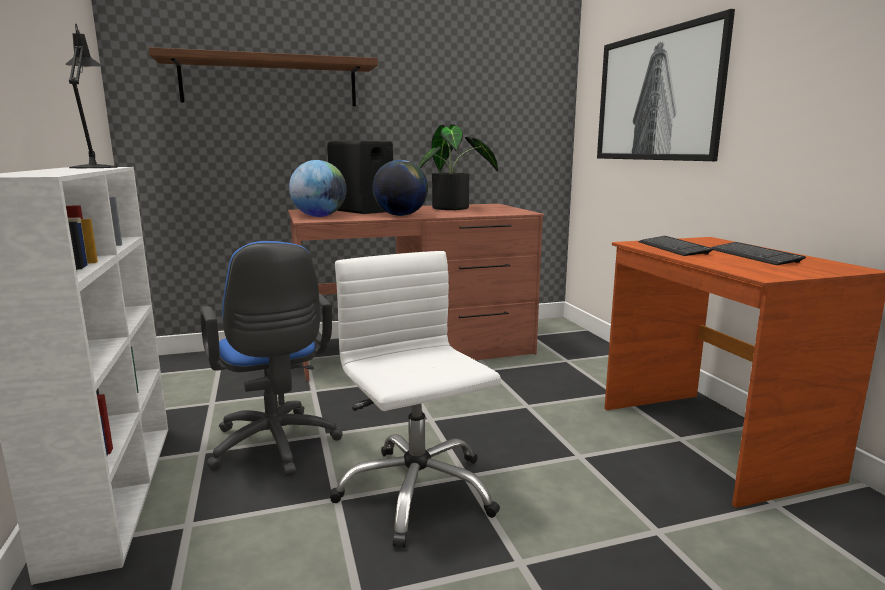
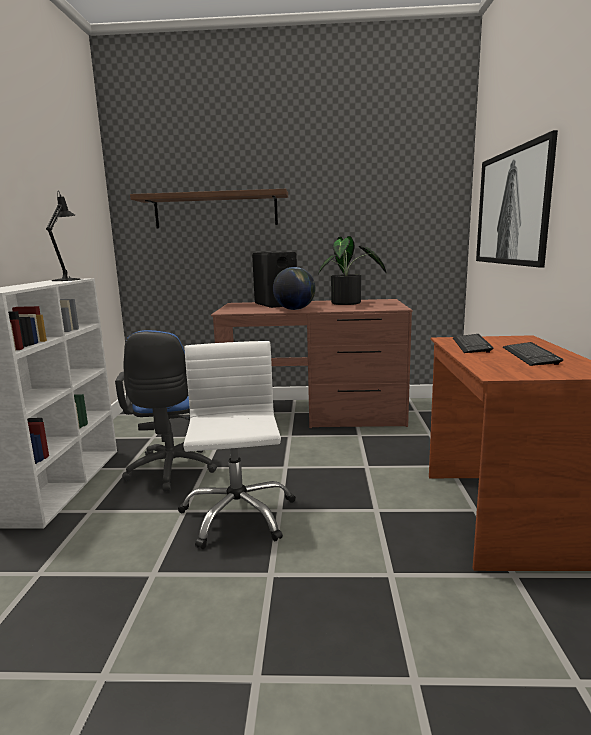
camera: 20 degrees right, 0 degrees up
globe [289,160,346,217] -> none

